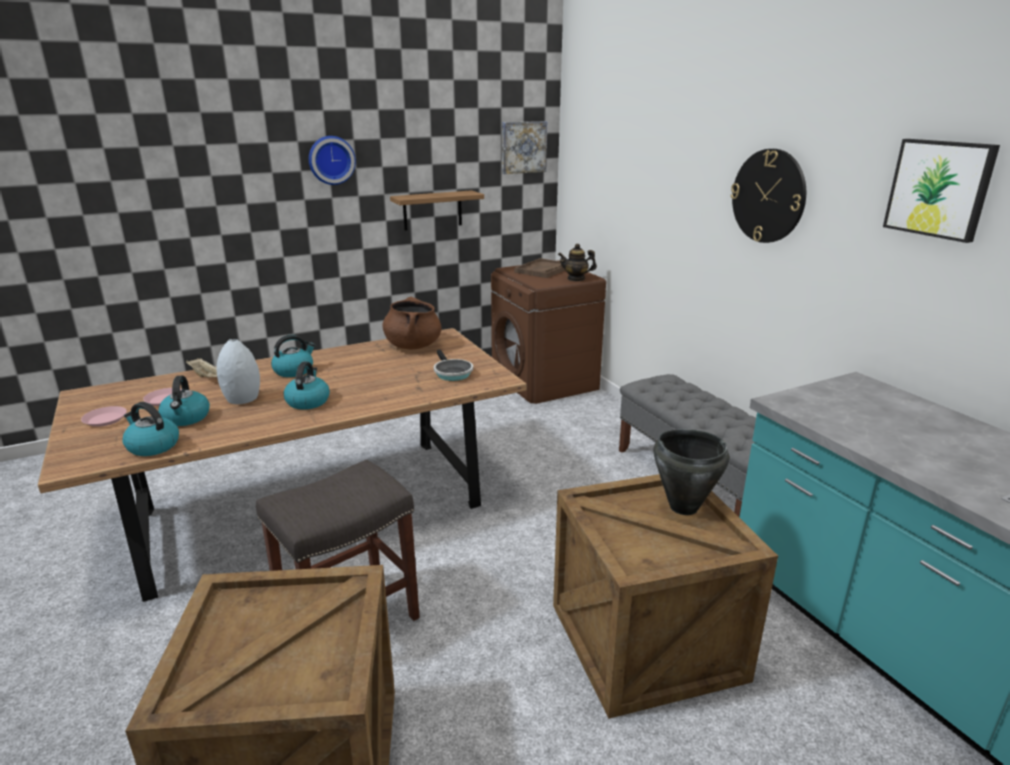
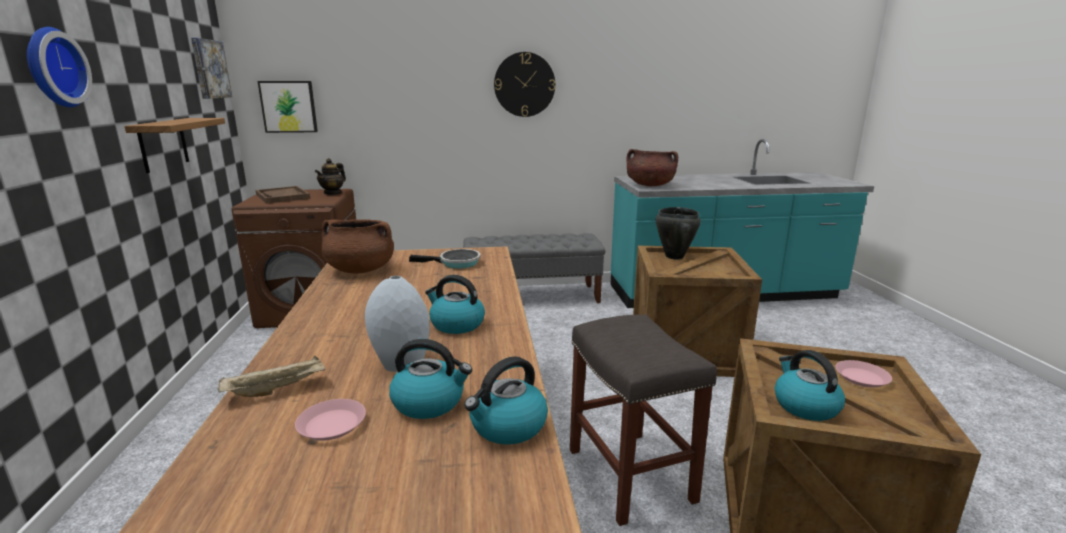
camera: 70 degrees left, 5 degrees down
pink plate [81,406,127,427] -> pink plate moved to [835,360,892,388]
kettle [271,335,315,377] -> kettle moved to [775,350,845,421]
picture [883,139,1000,243] -> picture moved to [258,81,318,133]
none -> brown cooking pot [626,149,678,186]

